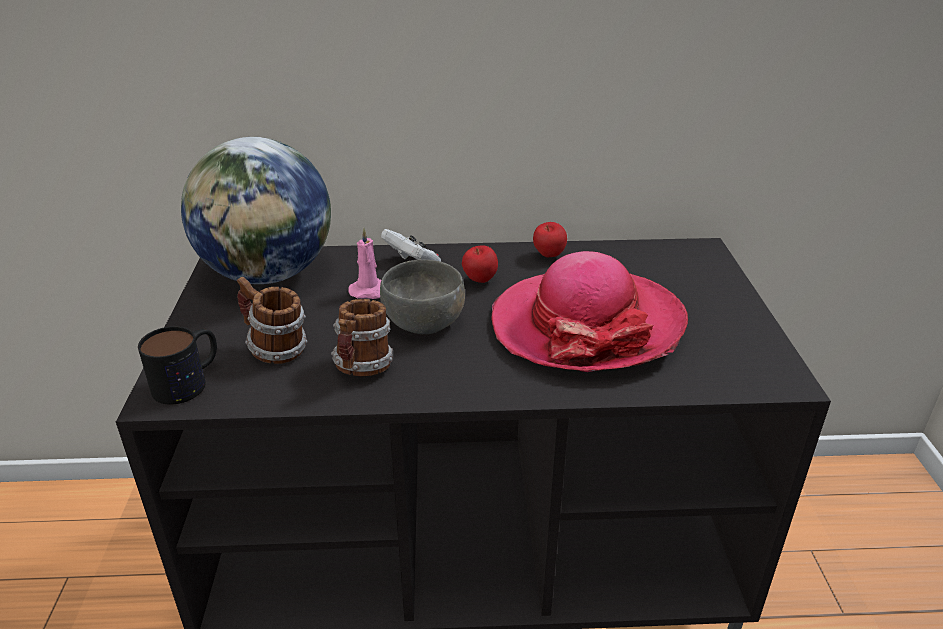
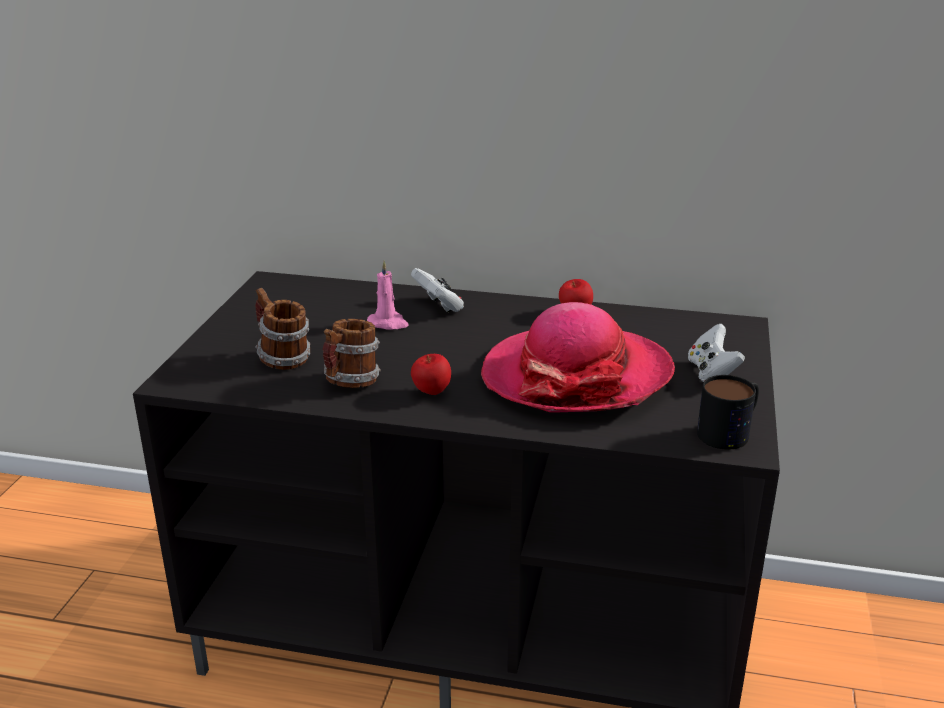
camera: 15 degrees right, 5 degrees down
mug [138,326,217,405] -> mug moved to [697,375,759,450]
globe [181,137,331,284] -> none
grey bowl [380,260,465,334] -> none
apple [462,245,498,283] -> apple moved to [411,354,451,395]
none -> white game controller [688,324,745,382]

